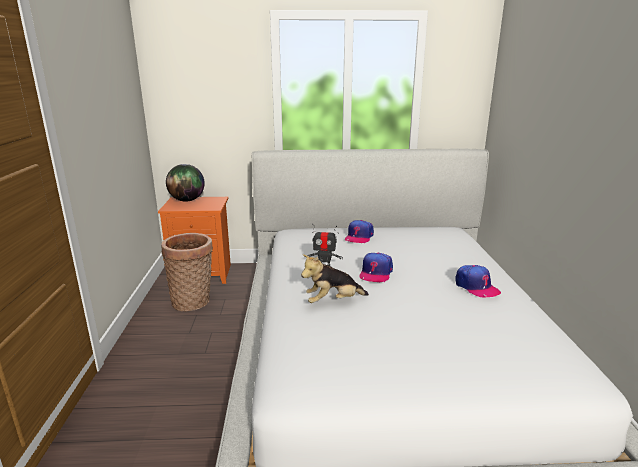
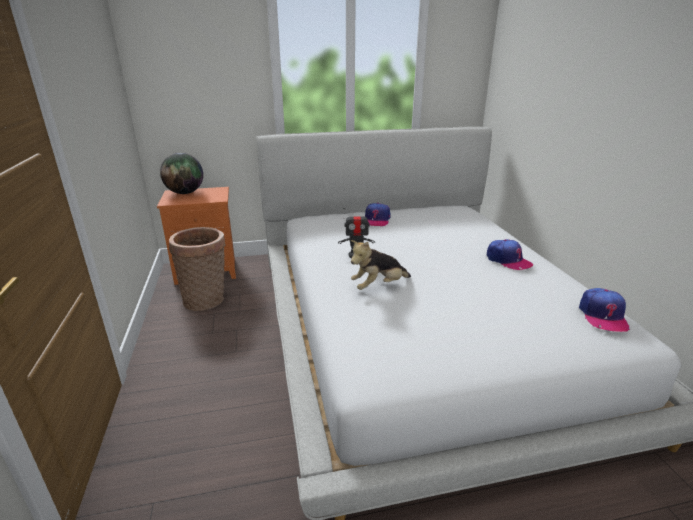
camera: 10 degrees left, 5 degrees up
cap [359,253,393,283] -> cap moved to [579,288,630,332]

